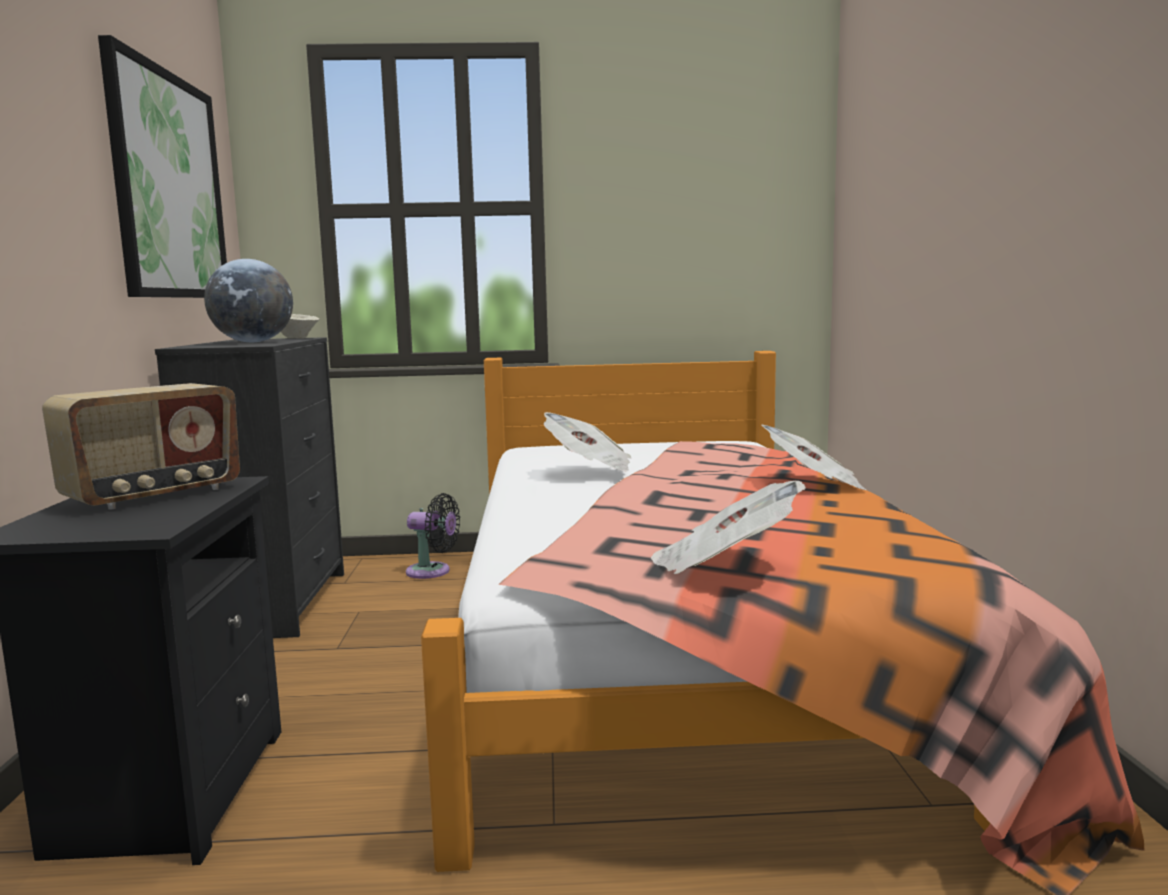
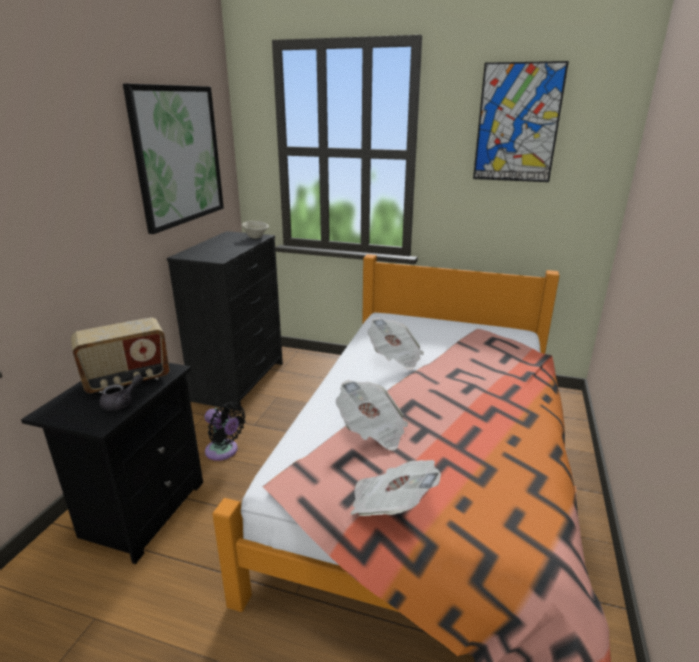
camera: 20 degrees right, 15 degrees up
globe [204,259,293,342] -> none
black fan [406,493,460,579] -> black fan moved to [205,402,246,461]
newspaper [761,424,866,490] -> newspaper moved to [336,380,408,451]
none -> grey teapot [99,374,143,411]
none -> picture [473,61,569,182]

